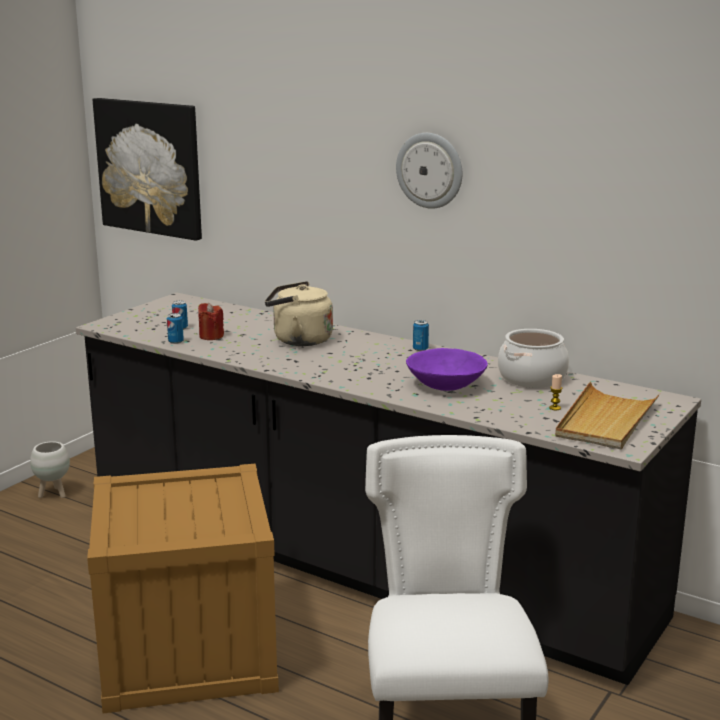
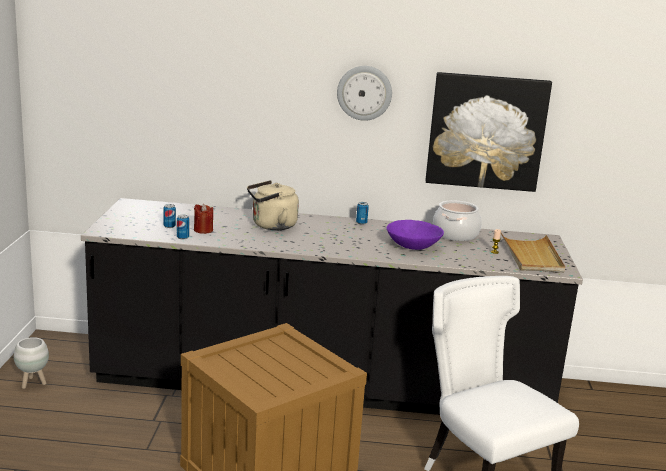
camera: 30 degrees left, 0 degrees up
picture [93,98,202,241] -> picture moved to [425,72,552,192]

